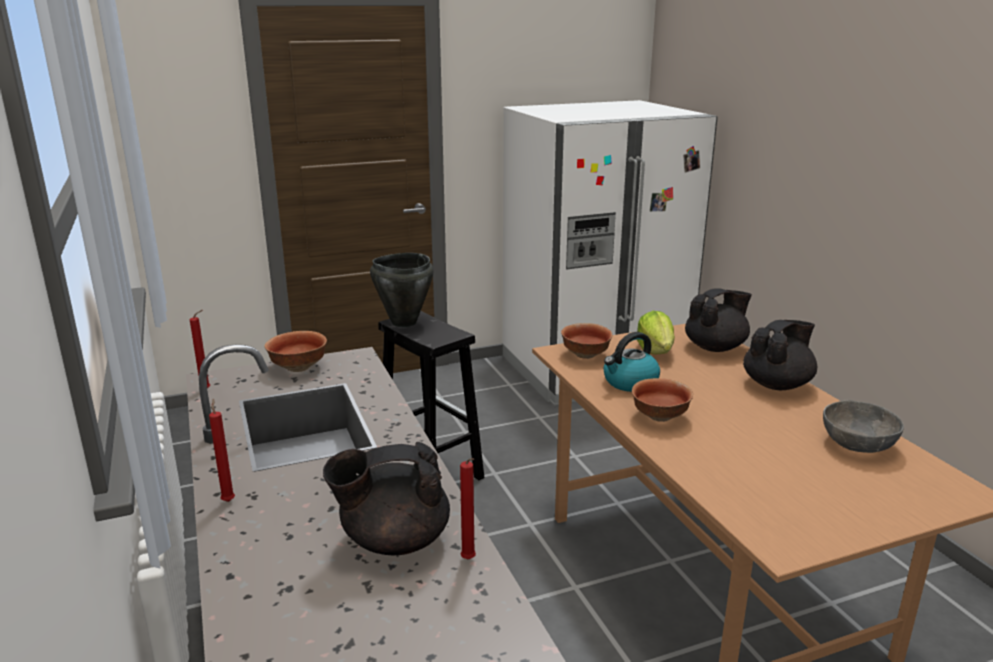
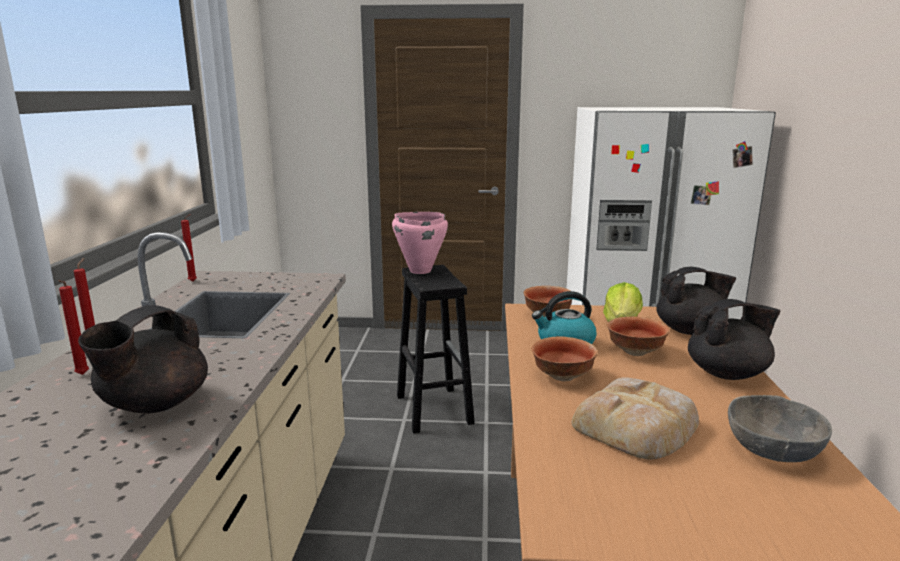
camera: 25 degrees right, 5 degrees down
bowl [264,331,327,372] -> bowl moved to [607,316,669,356]
black teapot [323,442,450,555] -> black teapot turned 75 degrees counterclockwise [78,305,208,414]
black cooking pot [370,253,434,327] -> pink cooking pot [392,212,448,274]
red candle [460,458,476,559] -> red candle moved to [58,280,89,375]
none -> bread [572,377,699,459]

